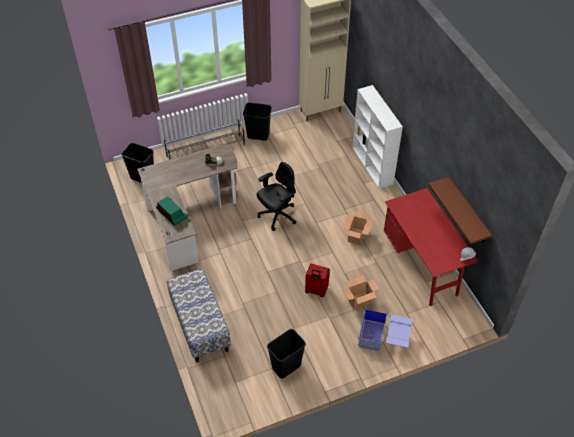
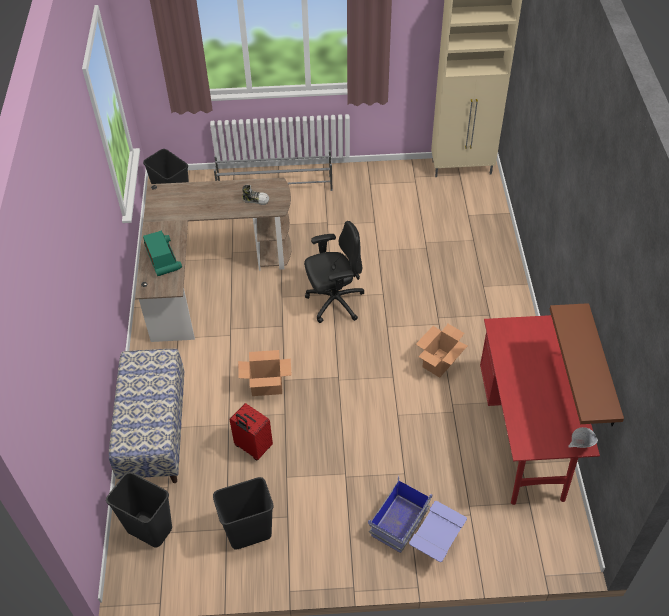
camera: 20 degrees right, 0 degrees up
black trash can [243,103,272,141] -> black trash can moved to [106,472,172,547]
red suitcase [305,264,330,297] -> red suitcase moved to [229,403,273,460]
cardboard box [342,275,379,310] -> cardboard box moved to [238,350,292,396]
white bookcase [352,85,403,189] -> none

